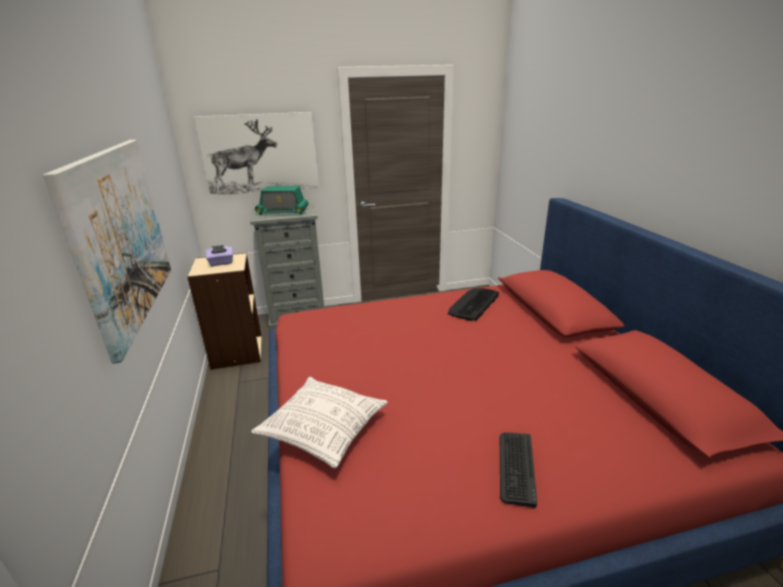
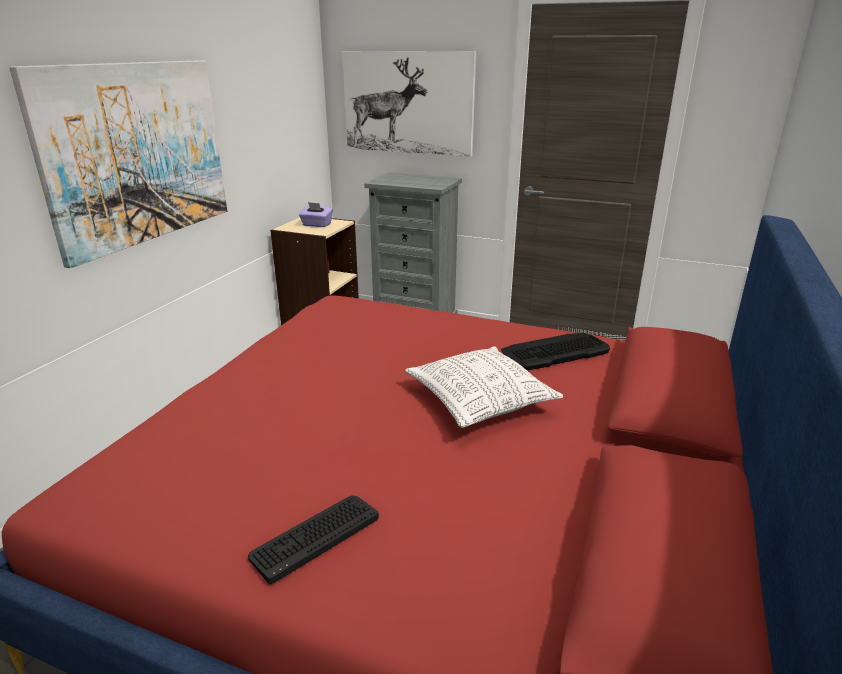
camera: 35 degrees right, 0 degrees up
pillow [251,377,388,468] -> pillow moved to [405,346,563,428]
radio [255,186,308,215] -> none

